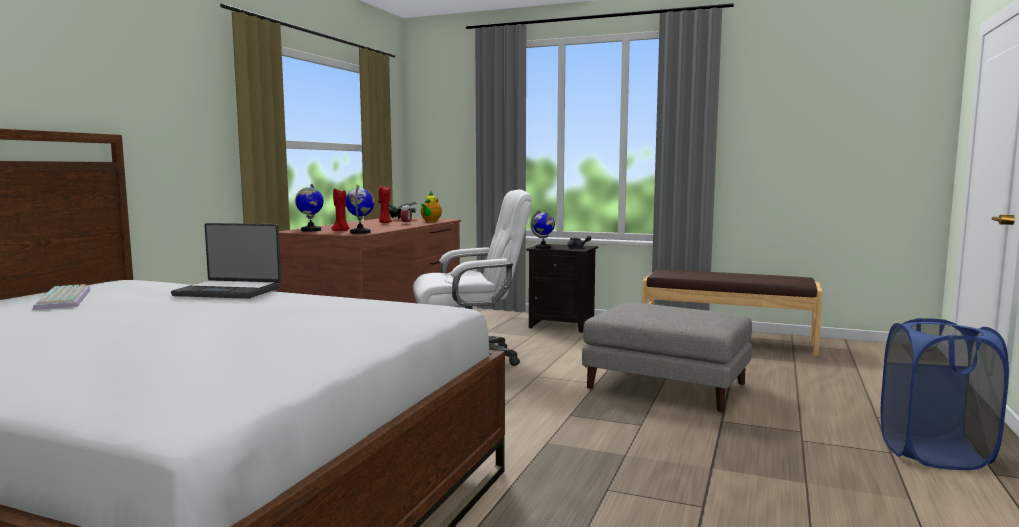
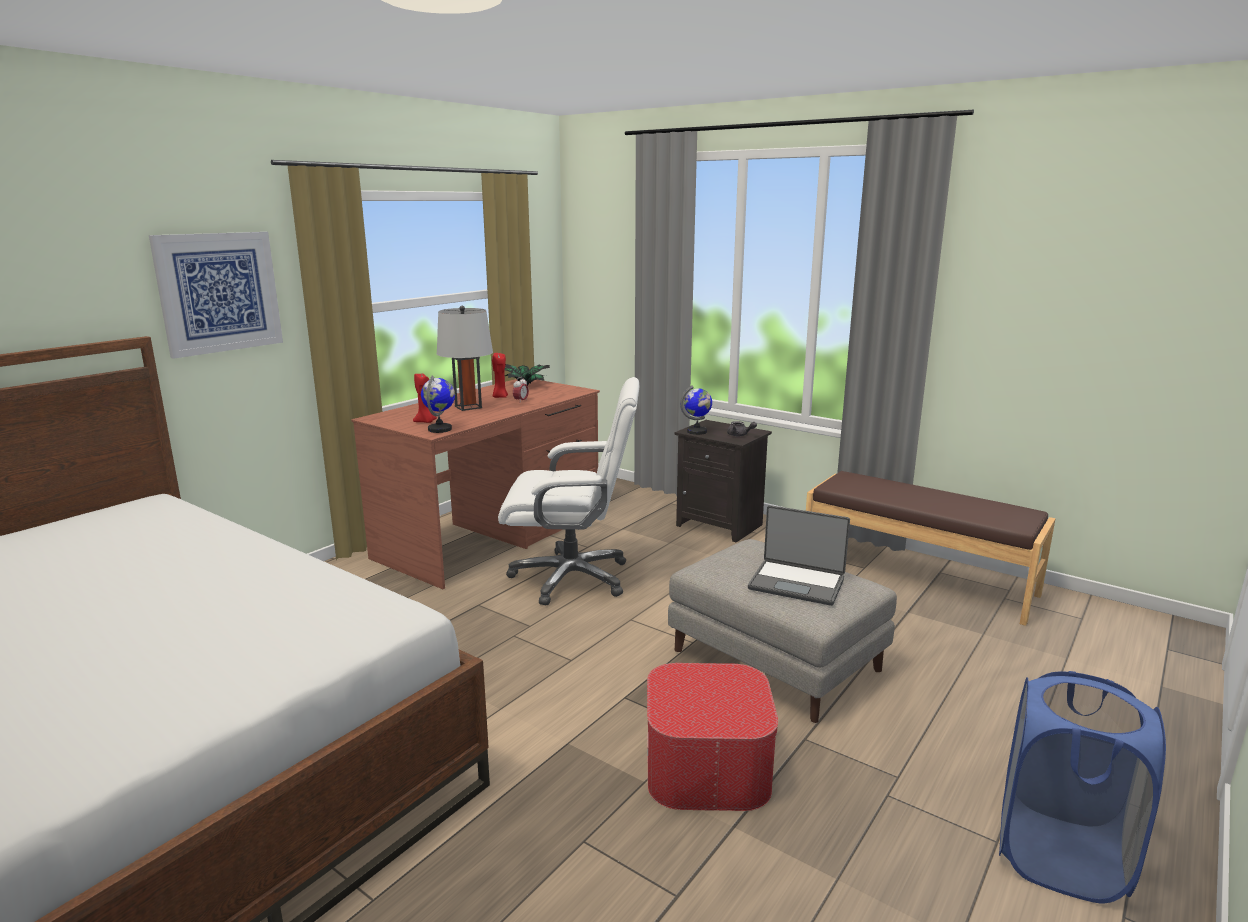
camera: 15 degrees right, 10 degrees up
keyboard [33,284,90,310] -> none
laptop [171,223,281,299] -> laptop moved to [748,505,850,606]
globe [295,184,324,231] -> none
teapot [421,192,442,222] -> none
none -> picture [149,232,283,359]
none -> grey table lamp [437,306,493,411]
none -> ottoman [647,663,778,811]

